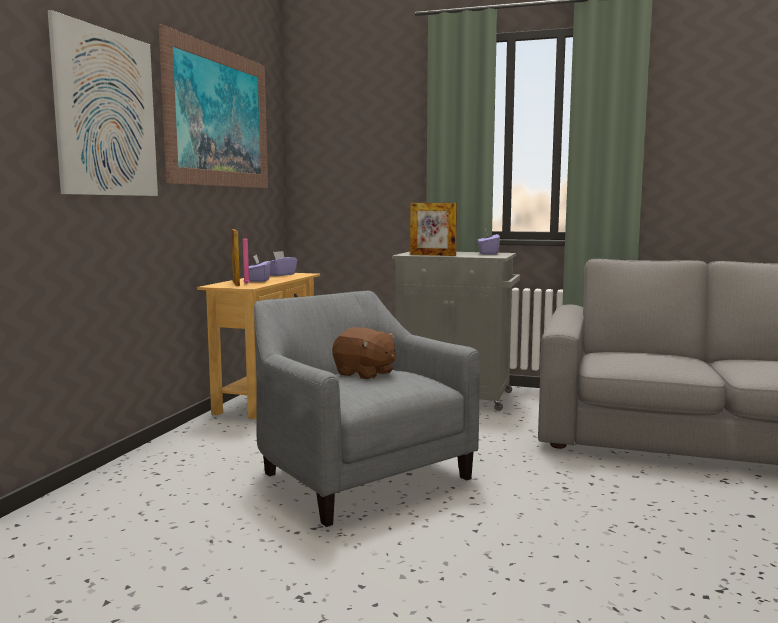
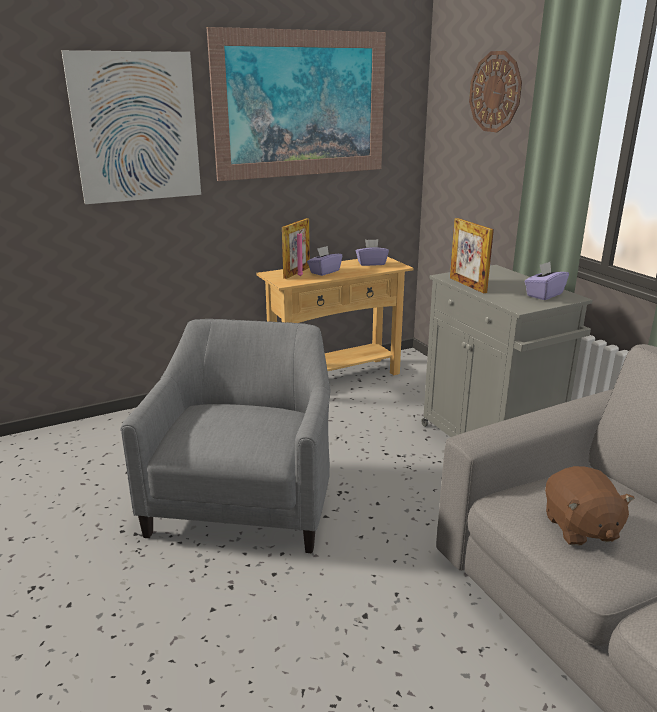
camera: 45 degrees right, 15 degrees up
brown plush toy [332,327,396,379] -> brown plush toy moved to [545,466,635,546]
none -> wall clock [469,51,522,132]

